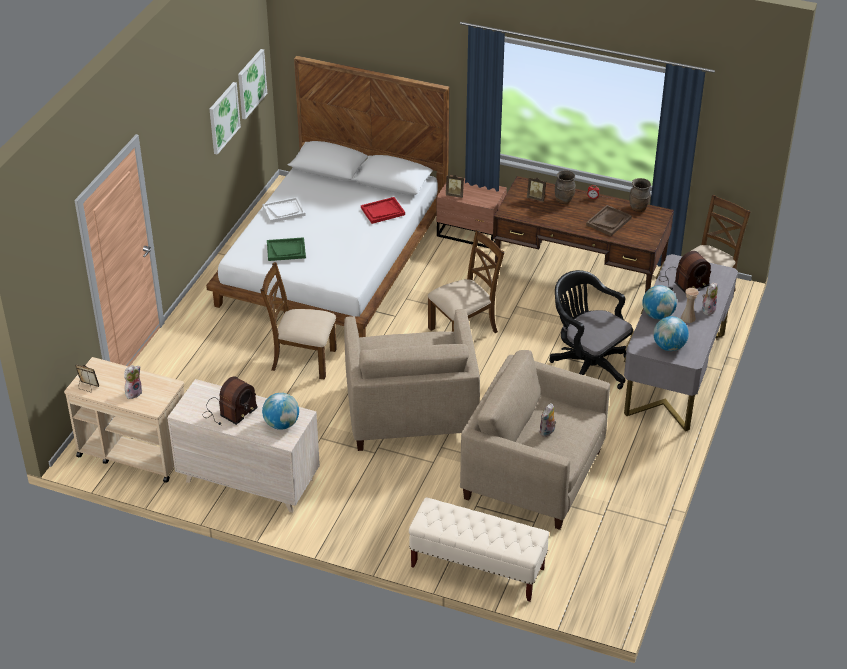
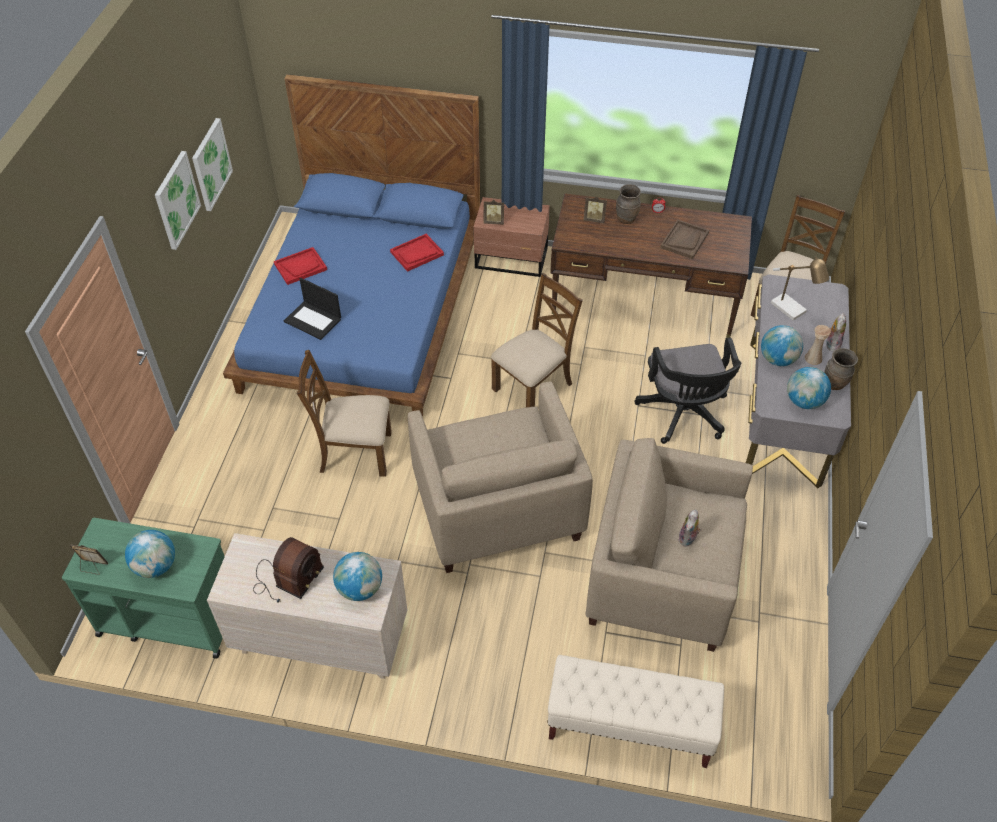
camera: 10 degrees left, 10 degrees up
beige cart [64,357,184,483] -> green cart [62,518,225,659]
plush toy [124,365,142,399] -> globe [125,530,175,578]
white bed [206,56,450,338] -> blue bed [223,74,480,417]
picture [238,49,267,119] -> picture moved to [155,151,201,250]
white tray [263,197,306,223] -> red tray [274,247,327,285]
green tray [267,237,306,261] -> laptop [284,278,341,340]
black office chair [549,270,633,389] -> black office chair turned 135 degrees counterclockwise [634,337,741,444]
brown vase [629,178,651,212] -> brown vase moved to [824,348,858,390]
radio [659,251,711,294] -> table lamp [771,257,830,320]

